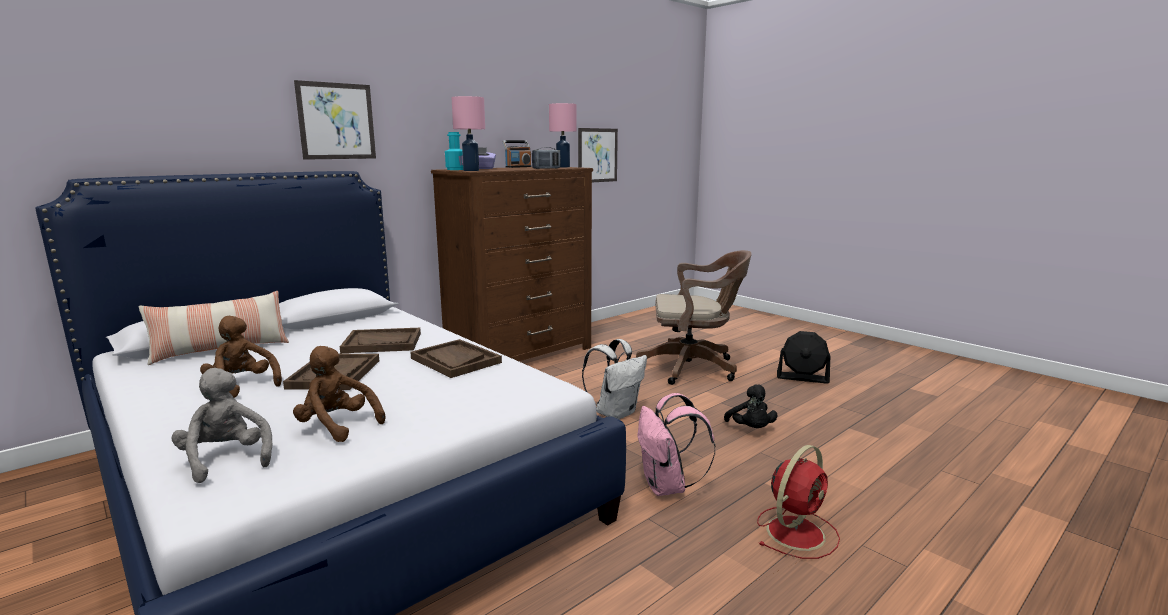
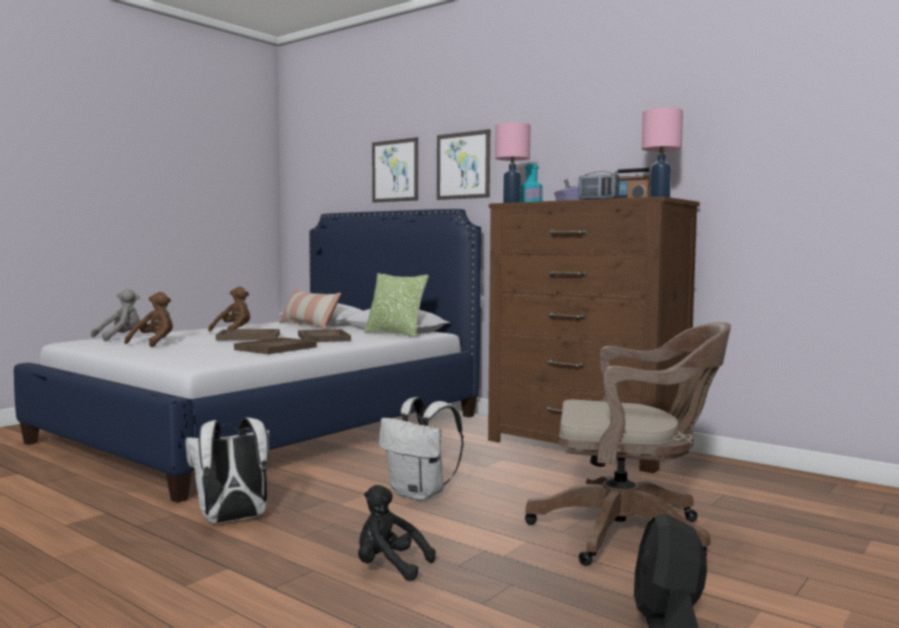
camera: 80 degrees right, 10 degrees down
picture [578,128,618,182] -> picture moved to [372,137,418,203]
brown office chair [636,250,752,385] -> brown office chair turned 75 degrees counterclockwise [525,322,731,566]
pink backpack [637,393,715,496] -> white backpack [185,418,270,523]
black plush toy [724,385,777,428] -> black plush toy turned 45 degrees clockwise [358,485,435,581]
red fan [757,445,840,559] -> none
none -> pillow [364,273,429,337]

